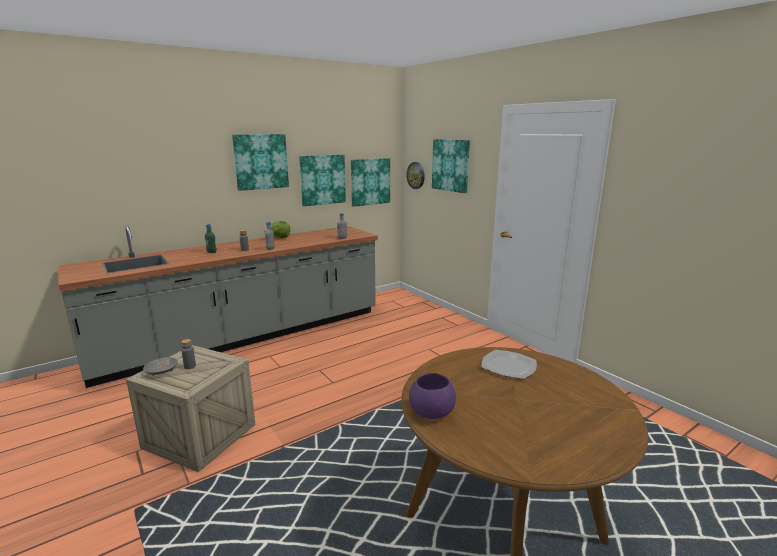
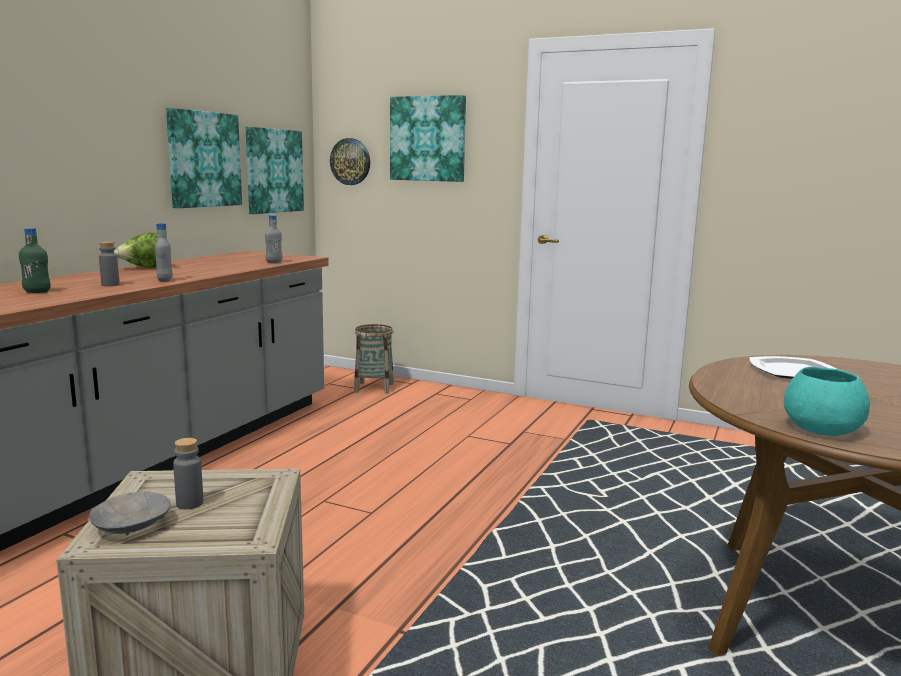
camera: 30 degrees left, 5 degrees down
picture [232,134,289,191] -> none
purple bowl [409,373,456,419] -> turquoise bowl [784,367,870,436]
none -> basket [354,324,394,394]

